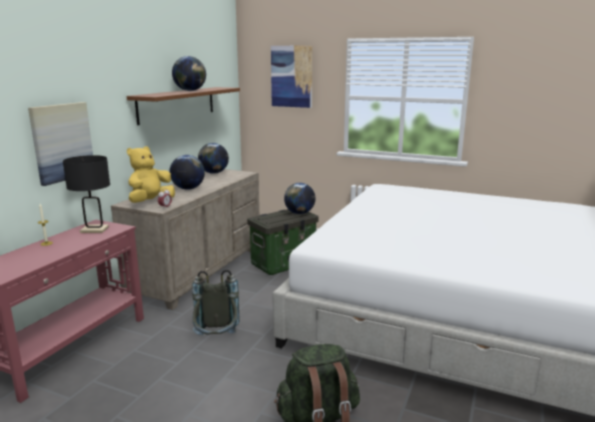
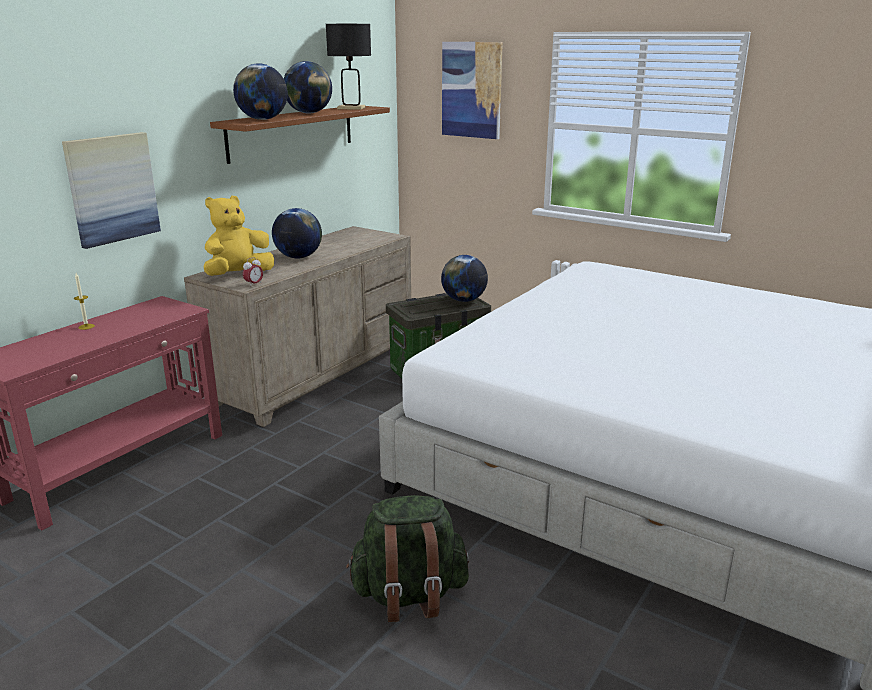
camera: 10 degrees right, 5 degrees up
black table lamp [63,155,110,233] -> black table lamp moved to [326,24,371,110]
grey backpack [192,270,240,335] -> none
globe [198,143,229,174] -> globe moved to [233,63,288,120]

